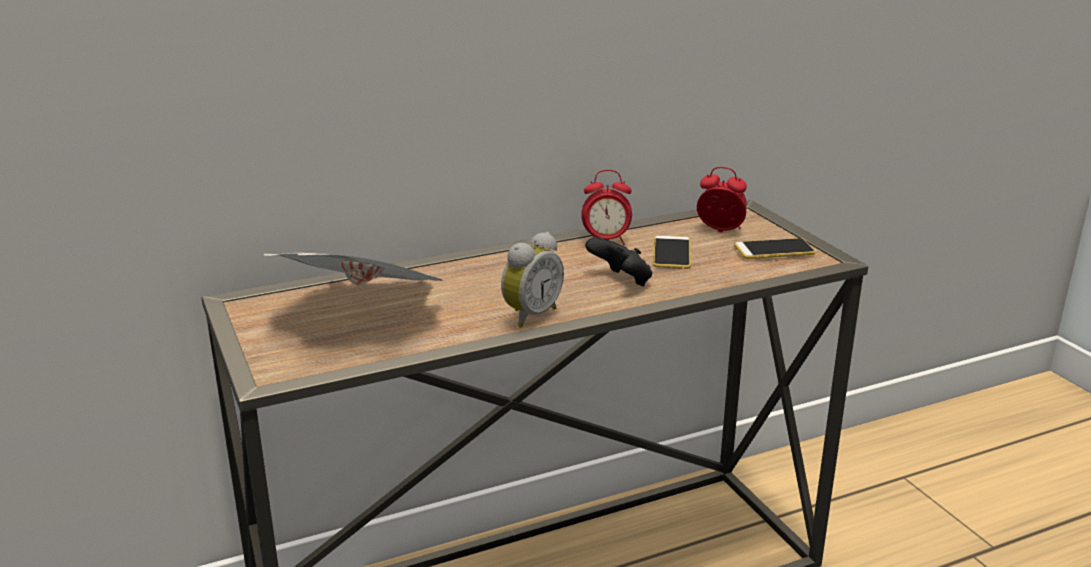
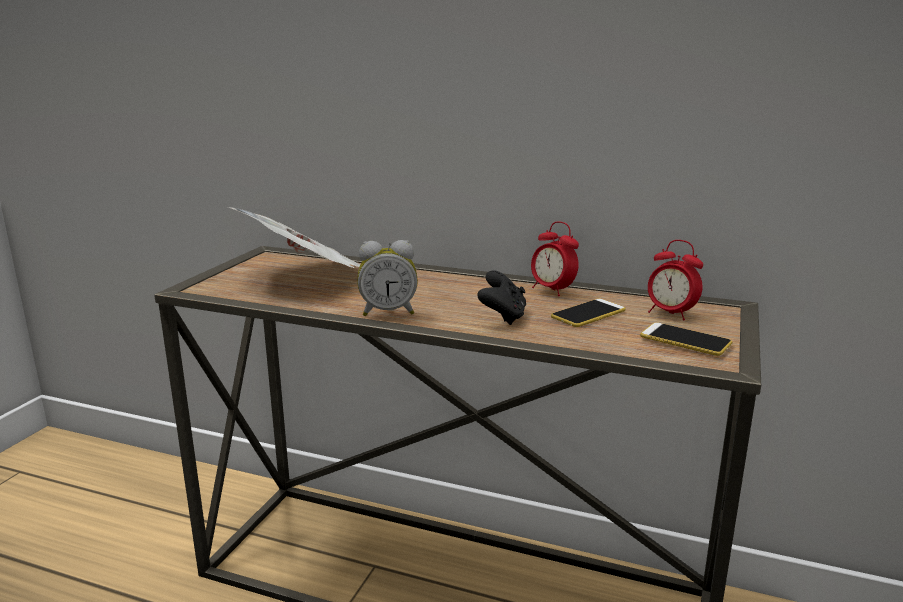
camera: 45 degrees right, 5 degrees down
alarm clock [697,167,747,233] -> alarm clock turned 150 degrees clockwise [648,240,703,321]

